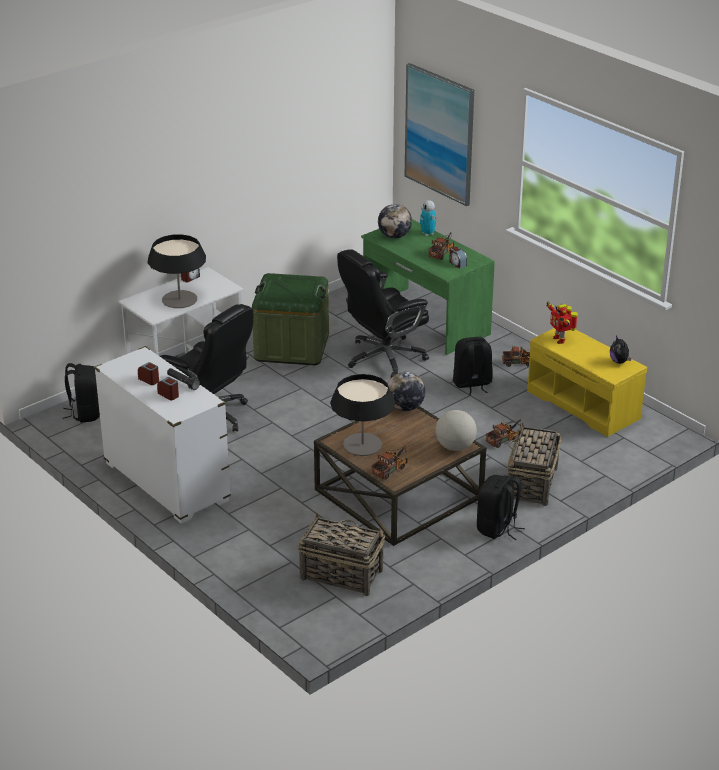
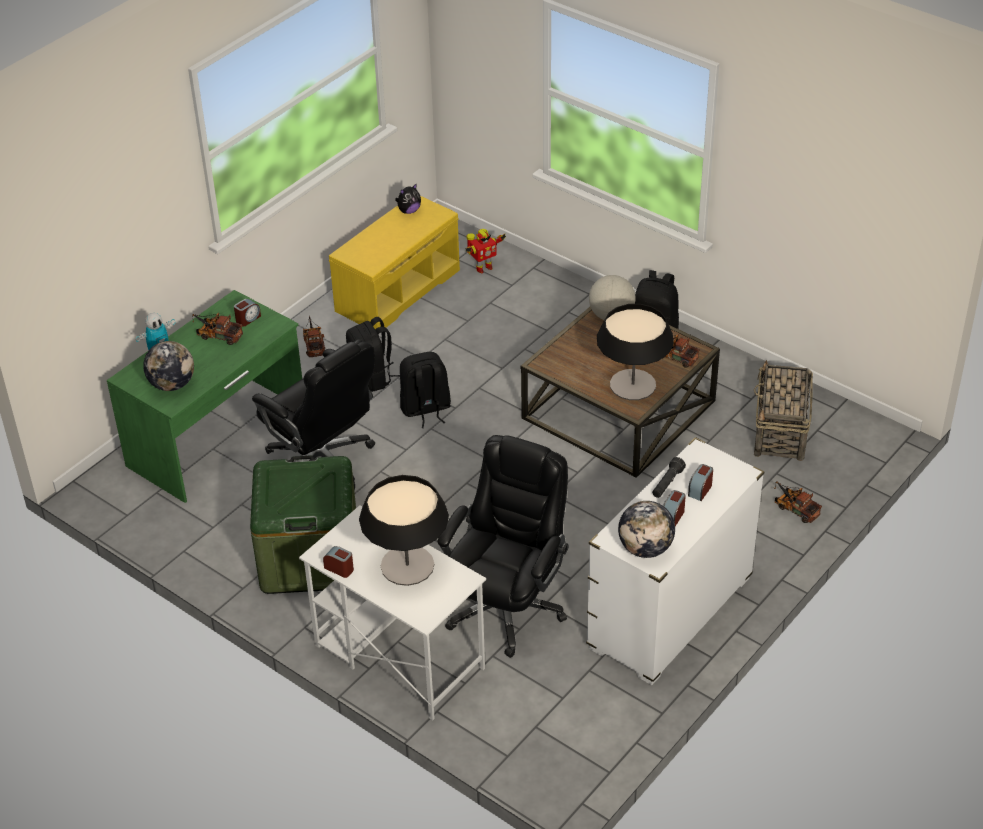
camera: 100 degrees left, 10 degrees up
black backpack [63,363,100,423] -> black backpack moved to [400,352,451,428]
globe [388,372,425,411] -> globe moved to [618,501,675,558]
picture [405,63,474,206] -> none
toy truck [485,419,521,448] -> toy truck moved to [774,481,822,523]
basket [507,422,561,506] -> none
toy robot [546,301,578,344] -> toy robot moved to [465,229,506,273]

